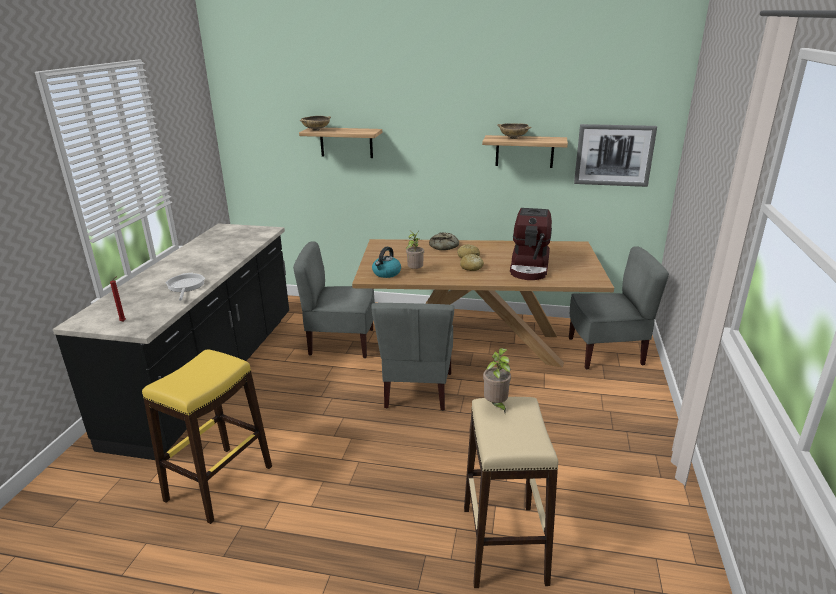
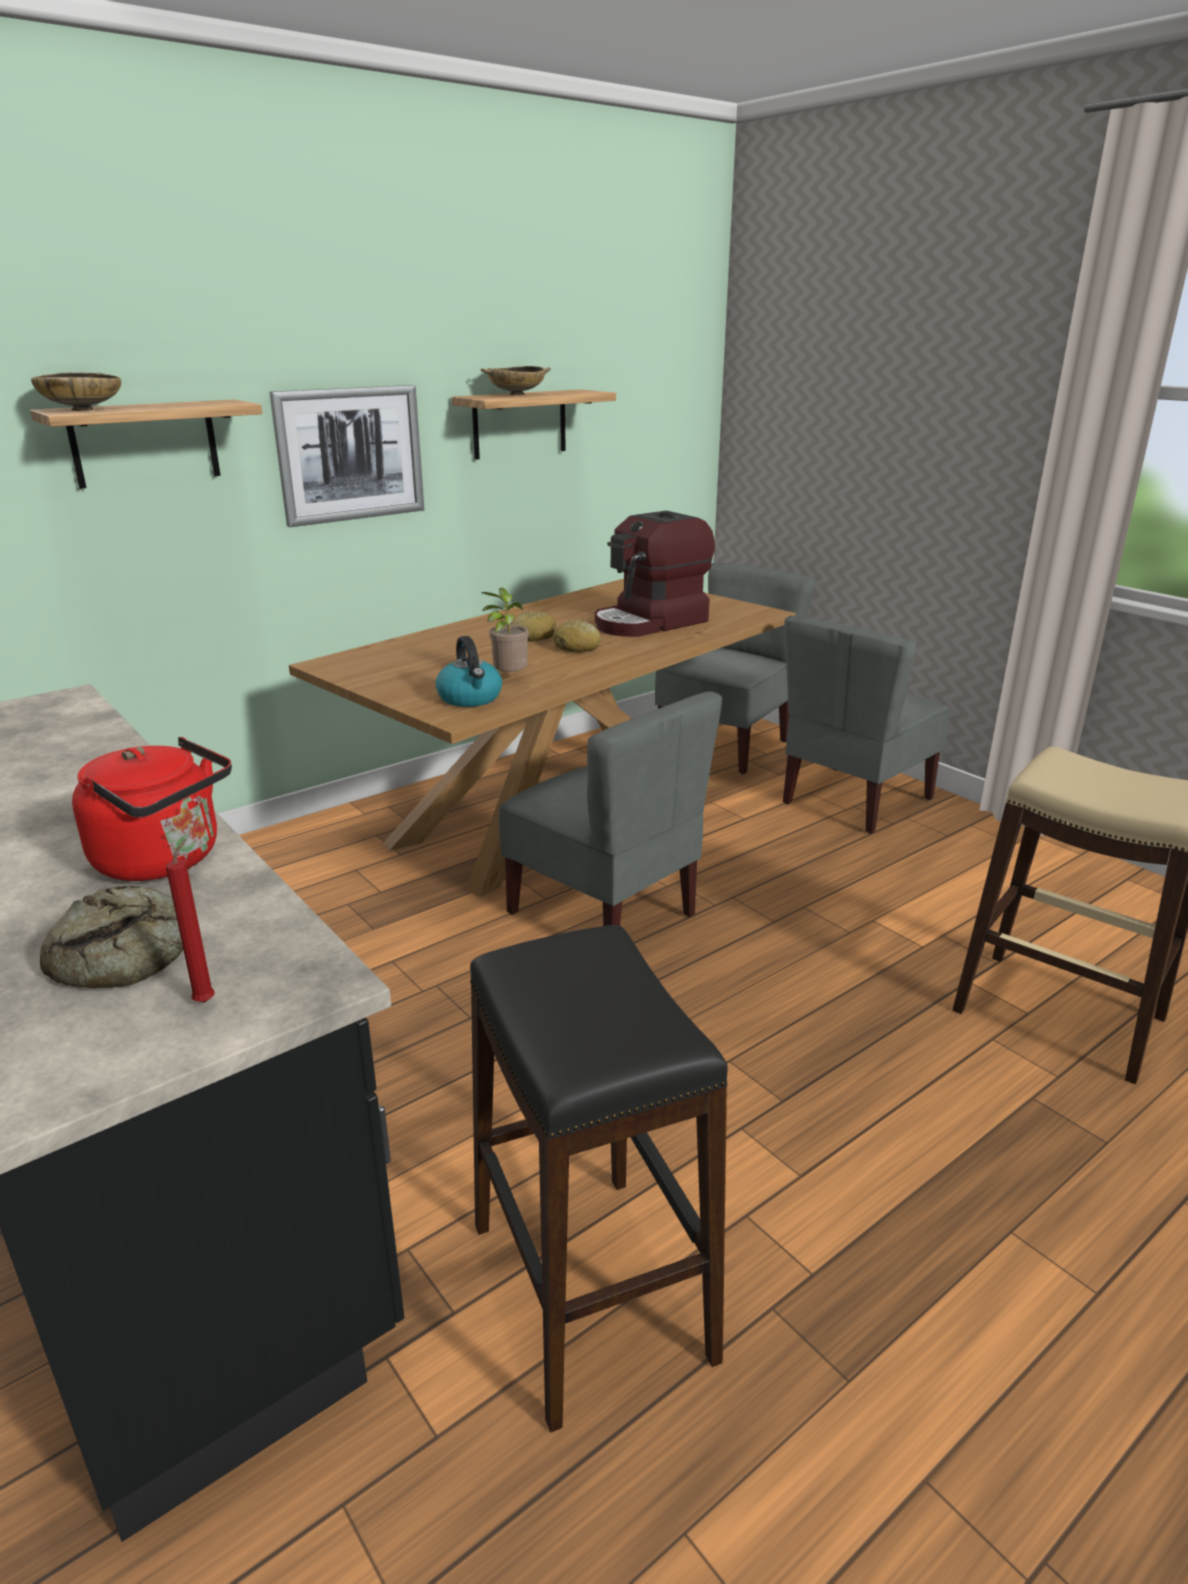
camera: 50 degrees left, 0 degrees up
yellow stool [142,349,272,524] -> black stool [470,925,728,1433]
frying pan [165,273,205,301] -> red kettle [72,737,232,881]
grey chair [293,241,375,358] -> grey chair moved to [783,616,950,834]
bread [429,232,459,250] -> bread moved to [40,885,183,988]
potted plant [483,348,511,412] -> none
coffee machine [510,208,552,280] -> coffee machine turned 90 degrees clockwise [595,511,715,637]
picture [574,124,657,187] -> picture moved to [269,385,424,527]

